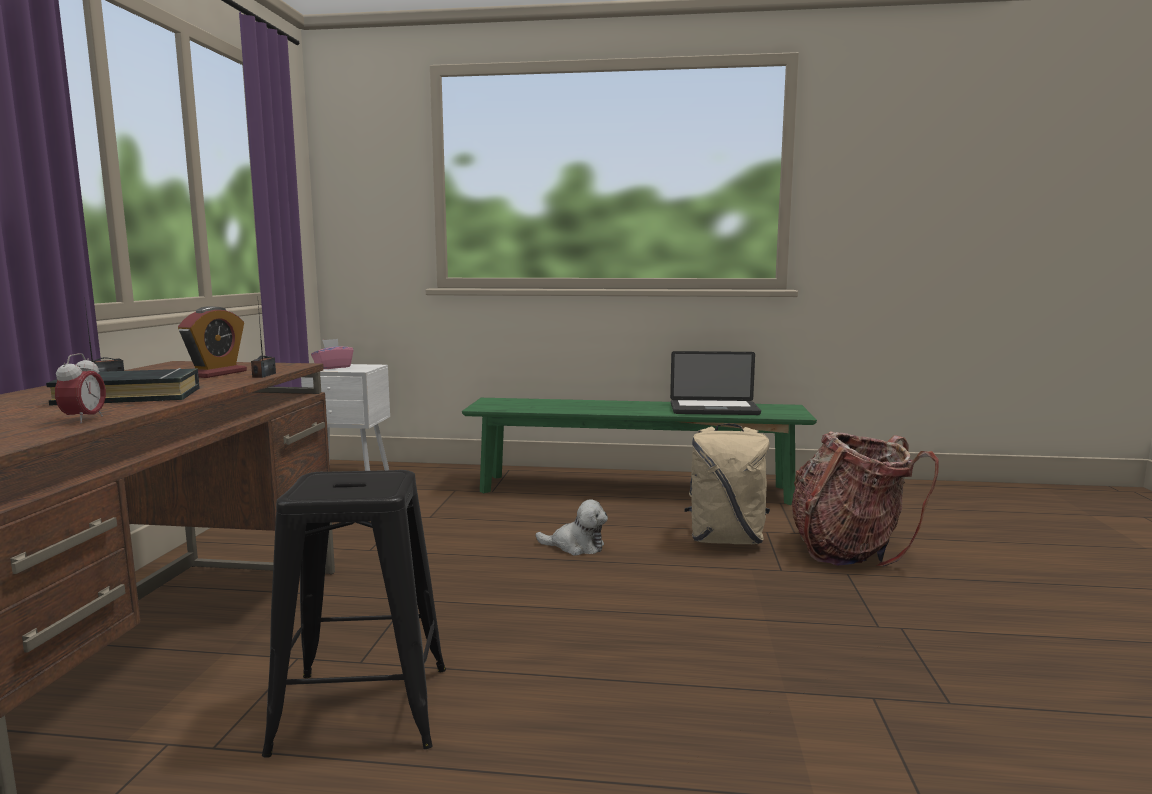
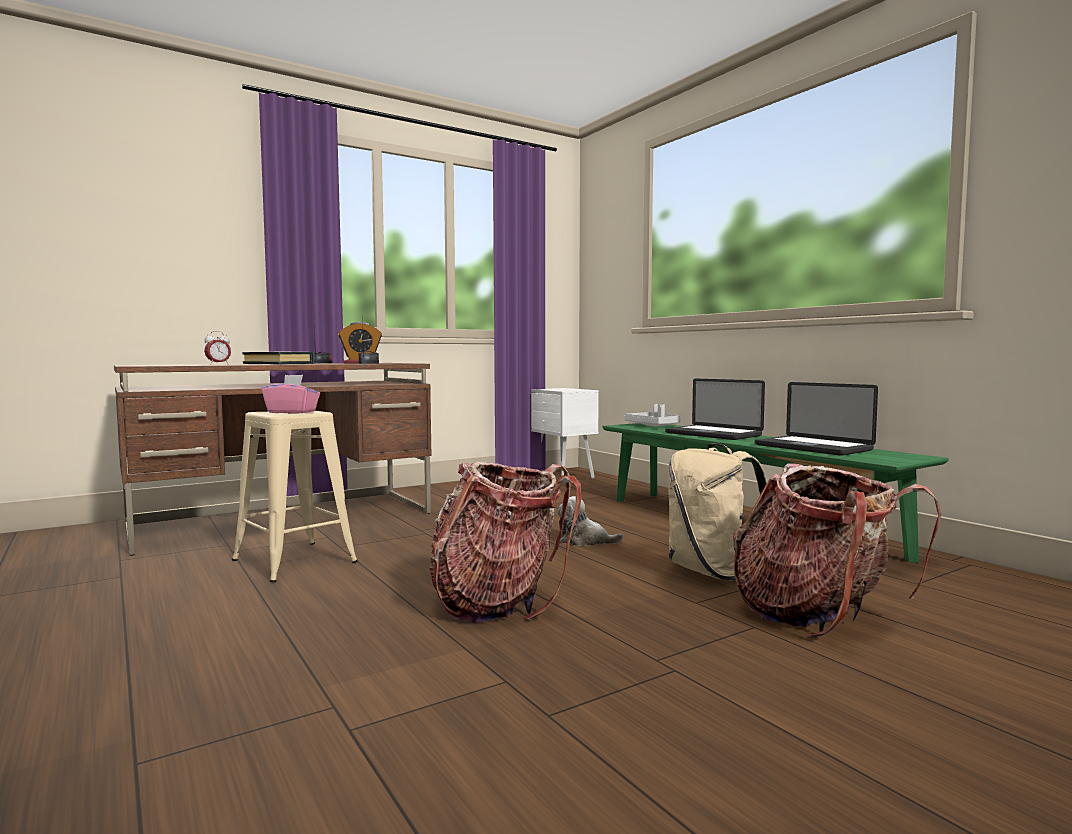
camera: 50 degrees right, 5 degrees down
black stool [262,470,446,758] -> beige stool [232,411,358,582]
pink tissue box [311,339,353,369] -> pink tissue box moved to [262,375,320,413]
plush toy [536,499,608,555] -> plush toy turned 135 degrees clockwise [557,496,624,546]
none -> backpack [429,461,581,623]
none -> grey tray [624,404,681,426]
none -> laptop [665,379,765,440]

